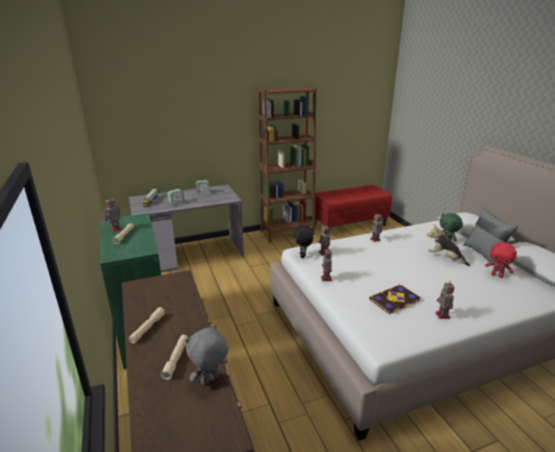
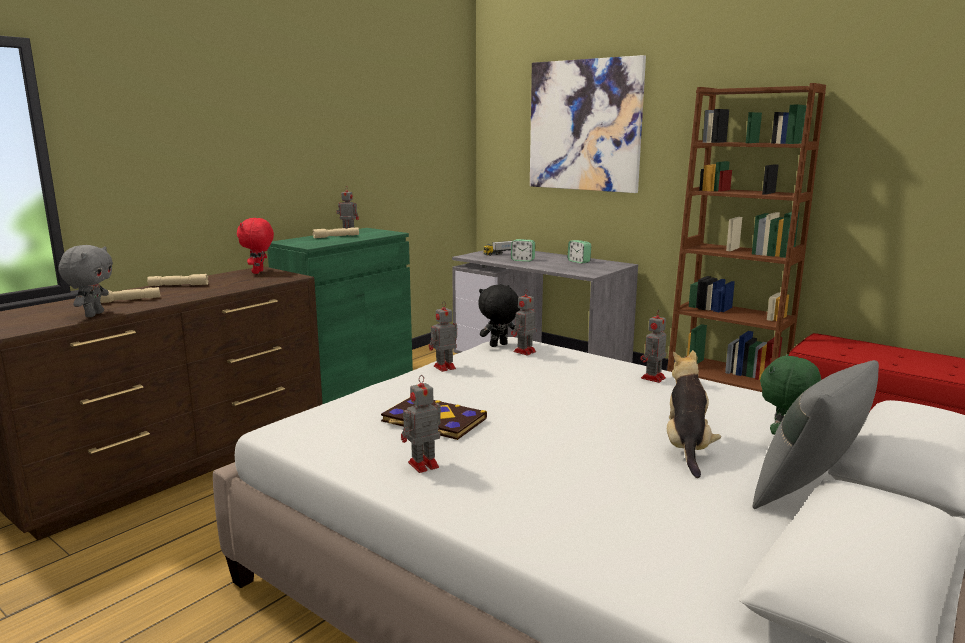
camera: 60 degrees right, 10 degrees down
grey plush toy [185,324,229,385] -> grey plush toy turned 75 degrees clockwise [59,245,113,317]
red plush toy [485,242,517,278] -> red plush toy moved to [237,218,274,274]
none -> picture [530,55,646,193]

